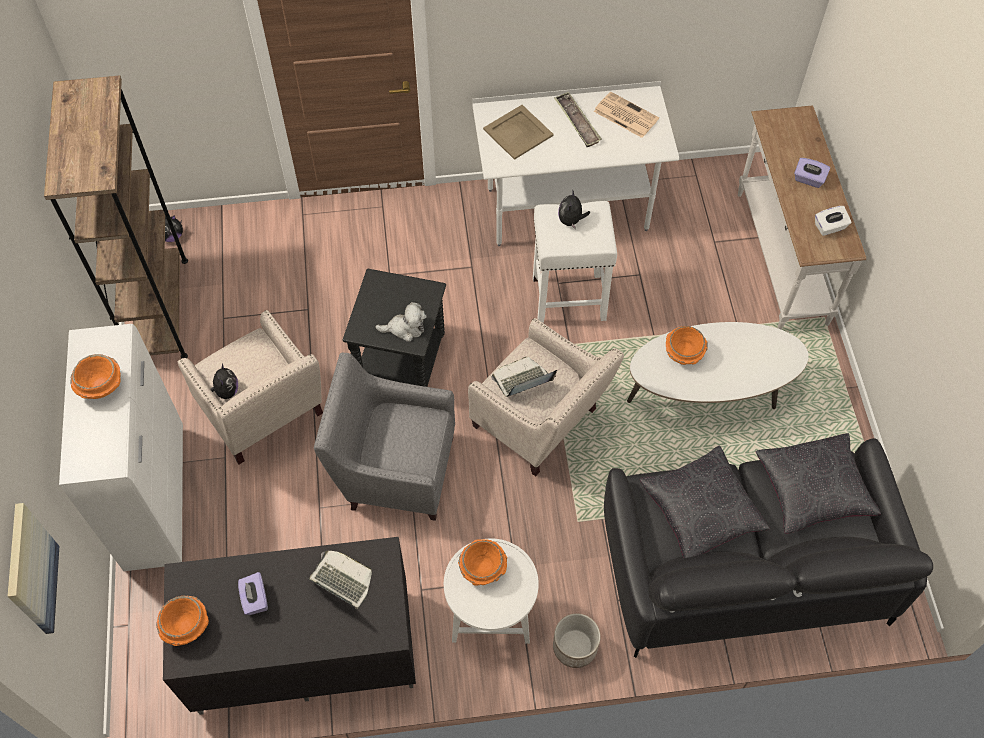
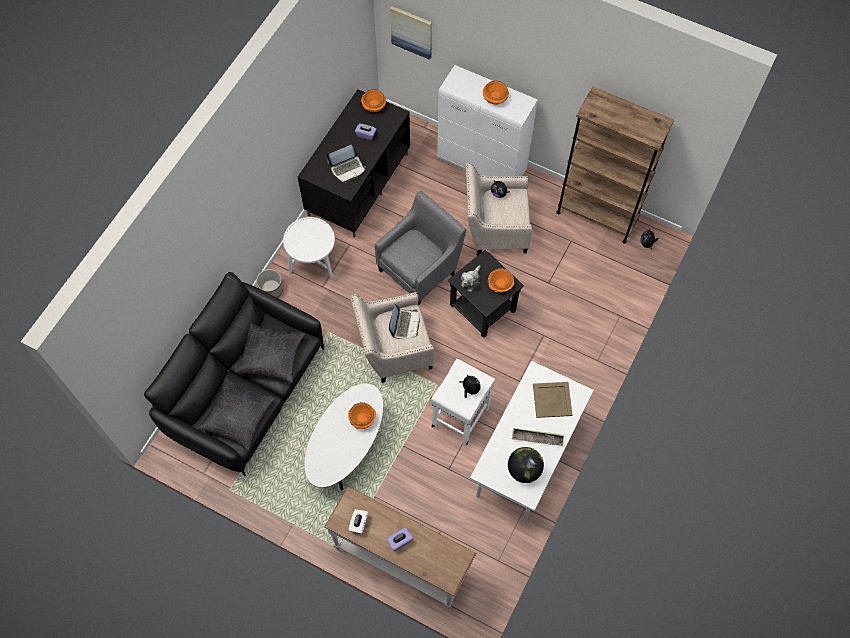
camera: 125 degrees right, 5 degrees up
orange bowl [458,539,507,586] -> orange bowl moved to [488,268,514,293]
newspaper [594,92,659,138] -> globe [508,447,544,483]

